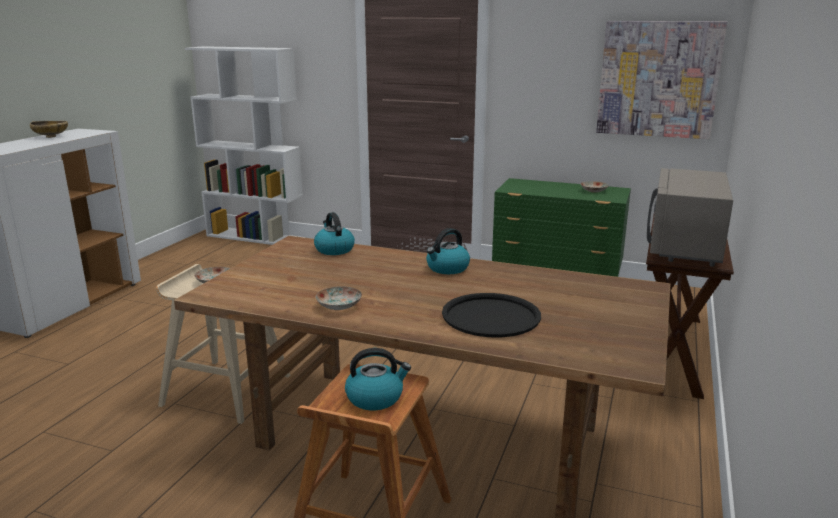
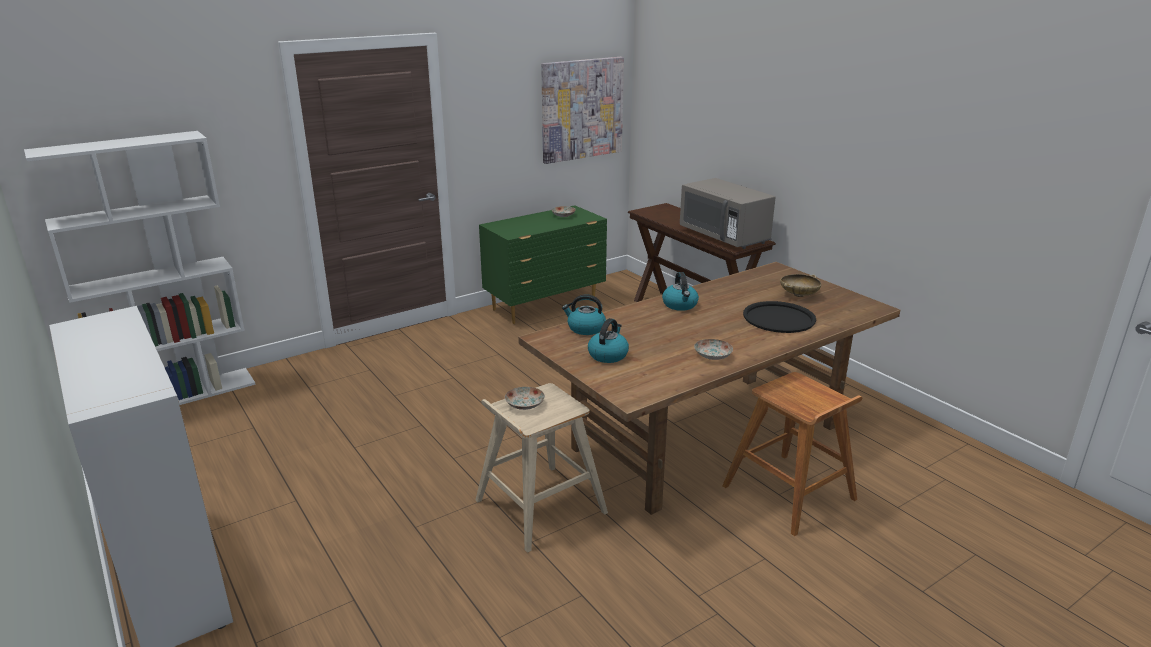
camera: 55 degrees left, 5 degrees up
beige bowl [30,121,68,138] -> beige bowl moved to [780,274,821,297]
kettle [345,348,411,410] -> kettle moved to [588,318,629,363]

